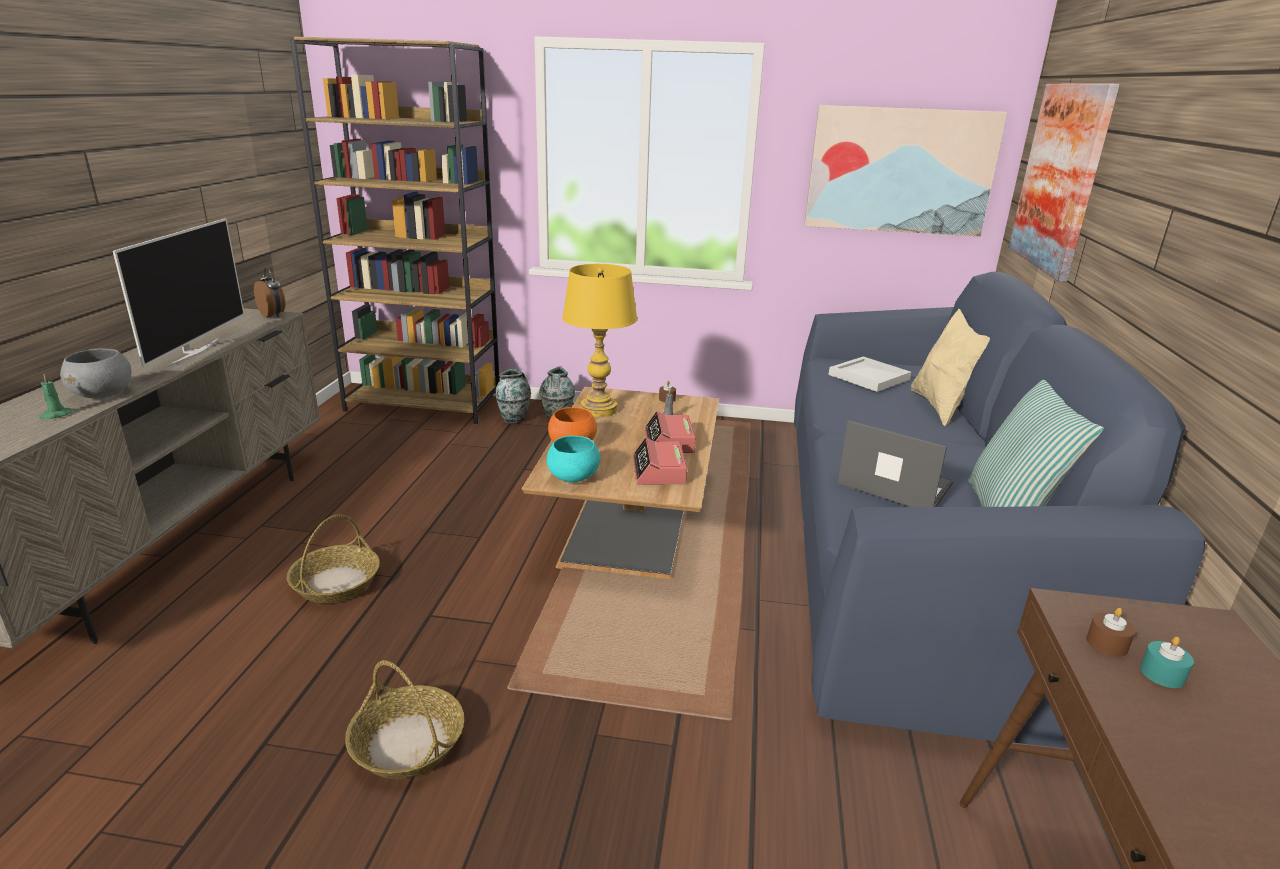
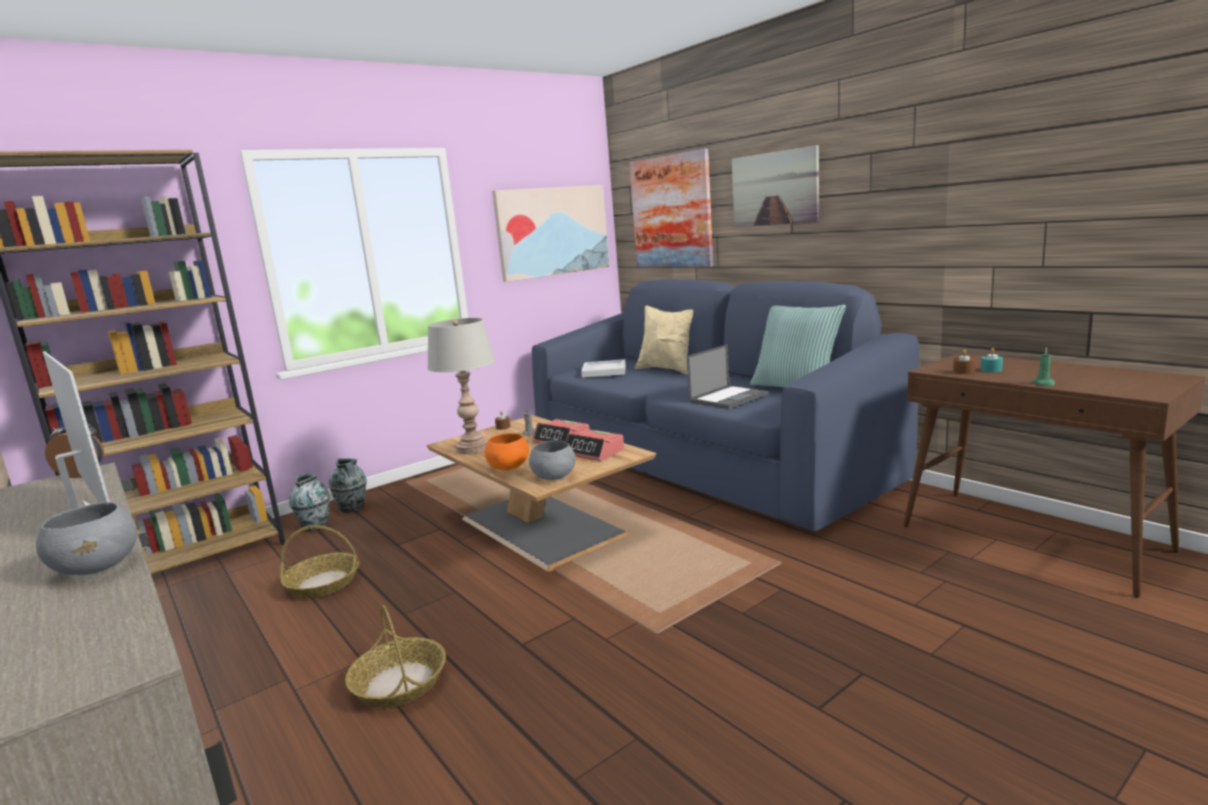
camera: 45 degrees left, 10 degrees down
green candle [39,374,72,420] -> green candle moved to [1031,347,1055,386]
basket [345,660,464,779] -> basket moved to [280,525,359,598]
turquoise bowl [547,436,600,482] -> grey bowl [529,441,576,480]
yellow table lamp [562,264,638,417] -> grey table lamp [427,318,495,454]
laptop [837,420,953,507] -> laptop turned 150 degrees clockwise [687,344,768,409]
none -> picture [732,145,819,227]

